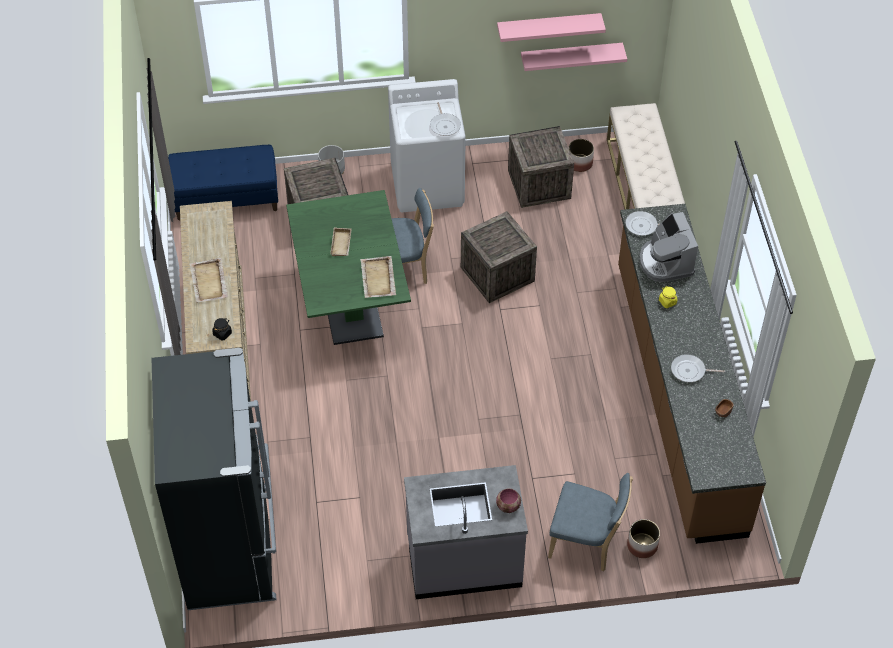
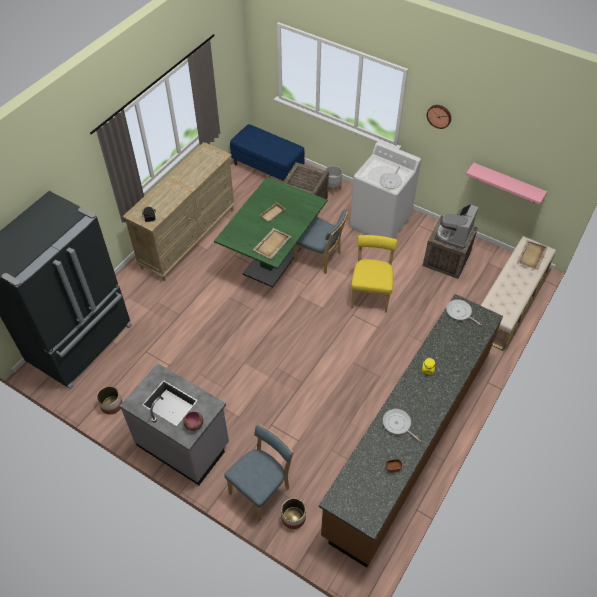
camera: 40 degrees right, 0 degrees up
beige tray [189,258,228,303] -> beige tray moved to [517,240,548,270]
crate [461,211,537,303] -> yellow chair [351,235,397,313]
pink shelf [497,13,606,42] -> none
blue chair [548,473,633,572] -> blue chair turned 105 degrees counterclockwise [224,424,294,521]
planter [568,139,594,172] -> planter moved to [97,386,122,414]
coffee machine [640,212,698,282] -> coffee machine moved to [436,204,478,249]
none -> wall clock [427,105,451,129]

